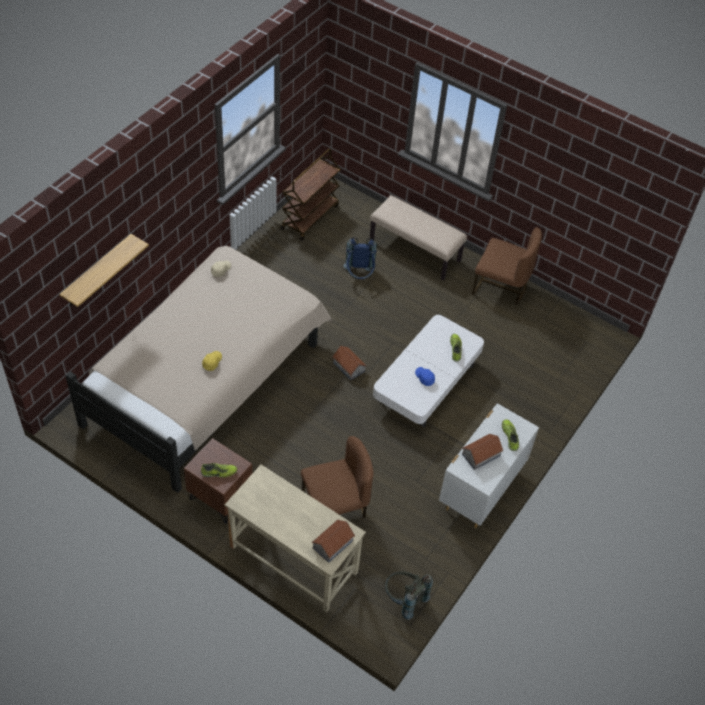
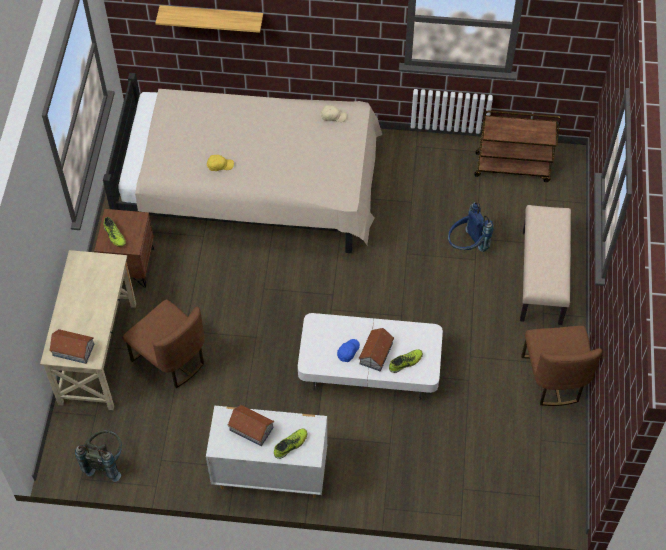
camera: 65 degrees right, 5 degrees up
toy house [332,346,367,380] -> toy house moved to [358,328,394,371]

